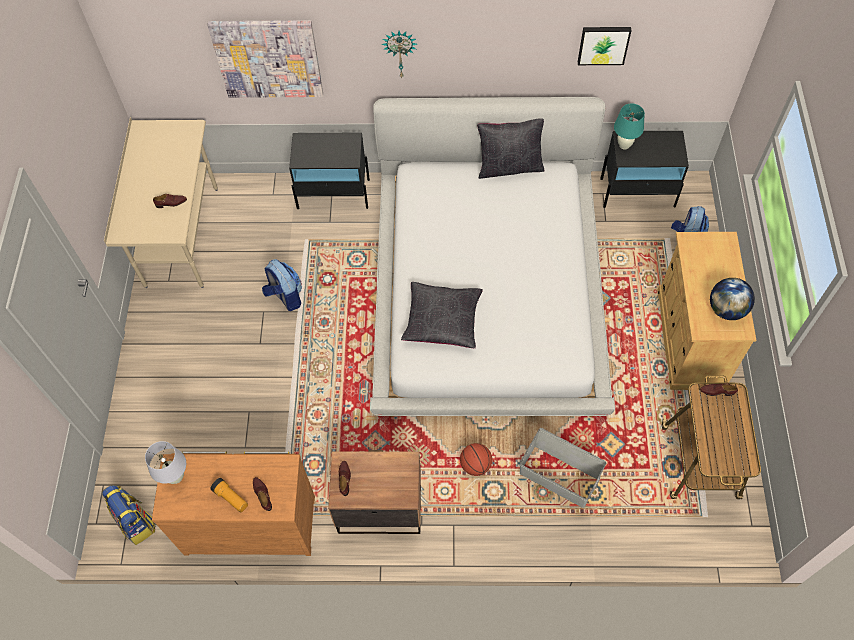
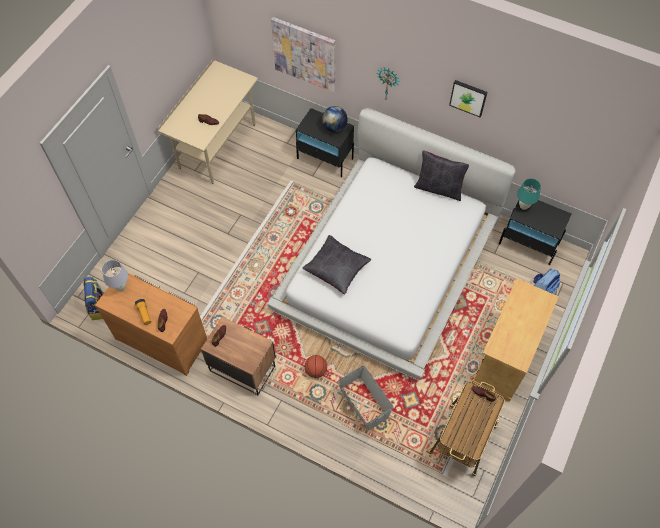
camera: 25 degrees right, 0 degrees up
backpack [262,259,302,311] -> none
picture [578,27,632,65] -> picture moved to [449,80,488,117]
globe [710,278,755,320] -> globe moved to [322,106,348,132]

